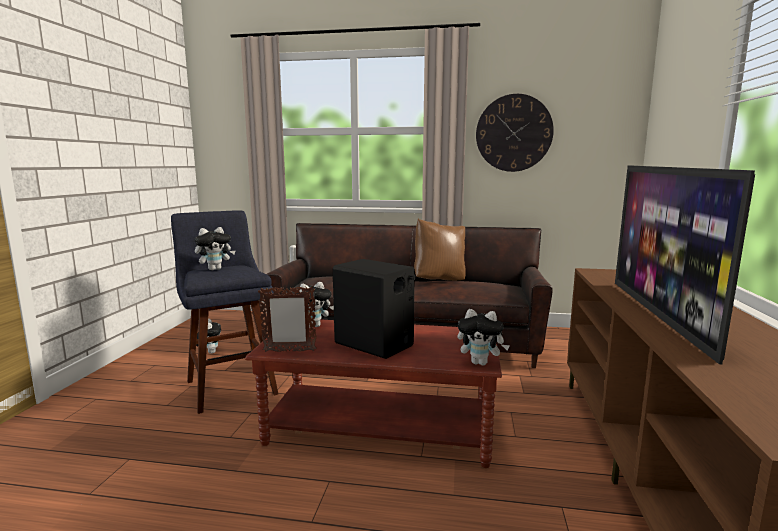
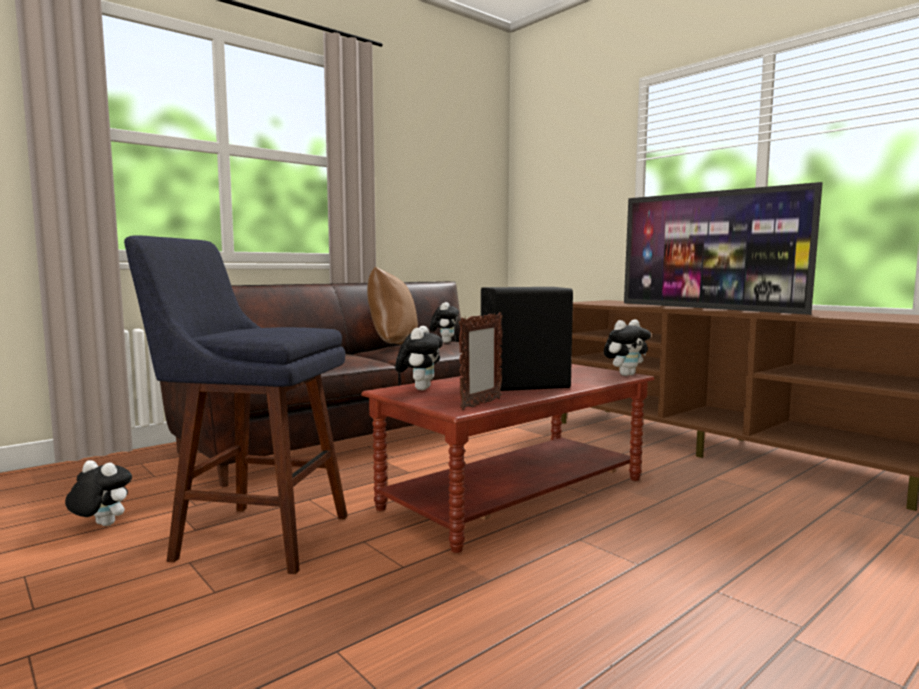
camera: 50 degrees left, 5 degrees down
plush toy [194,227,236,270] -> plush toy moved to [430,302,459,343]
wall clock [476,94,554,172] -> none

